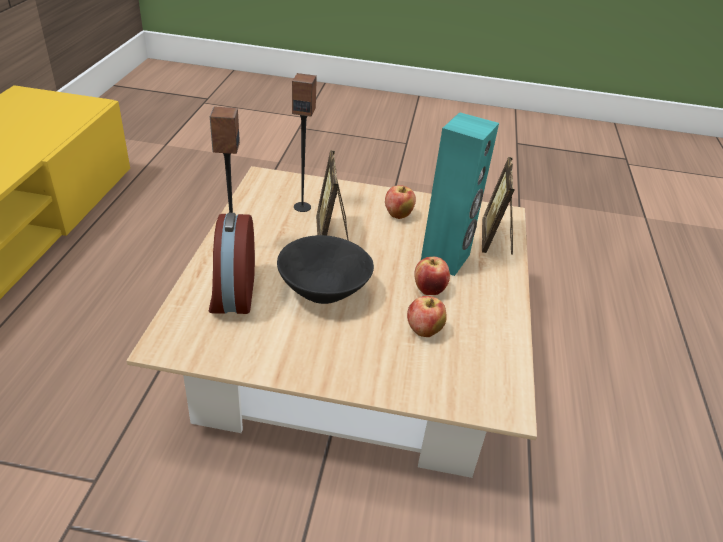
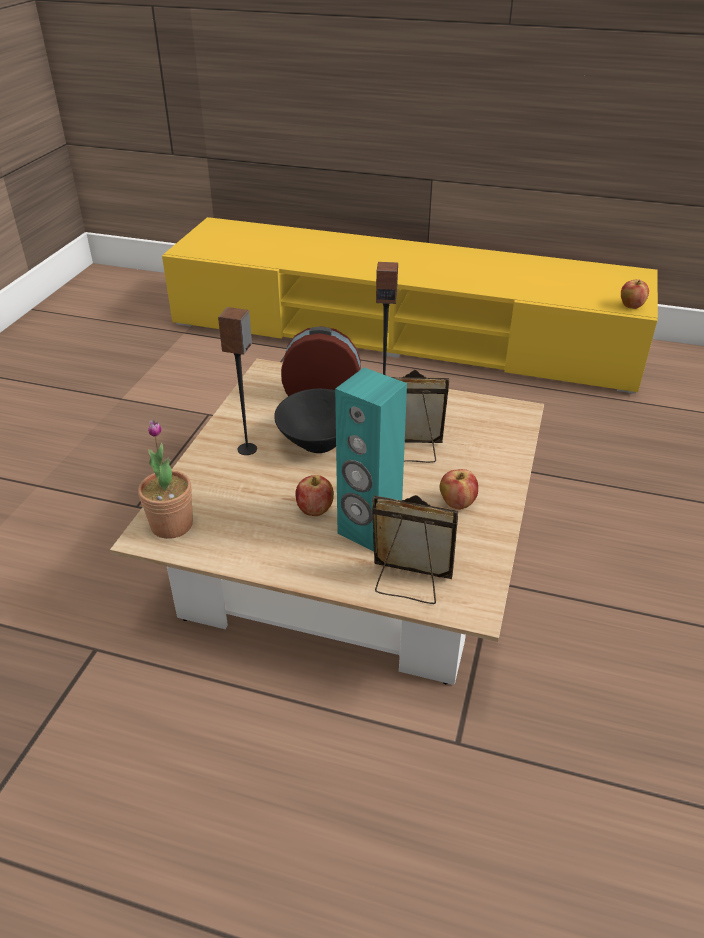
camera: 100 degrees right, 0 degrees up
speaker [292,73,317,212] -> speaker moved to [218,307,257,455]
apple [407,296,447,337] -> apple moved to [621,279,649,309]
none -> potted plant [138,420,193,539]

